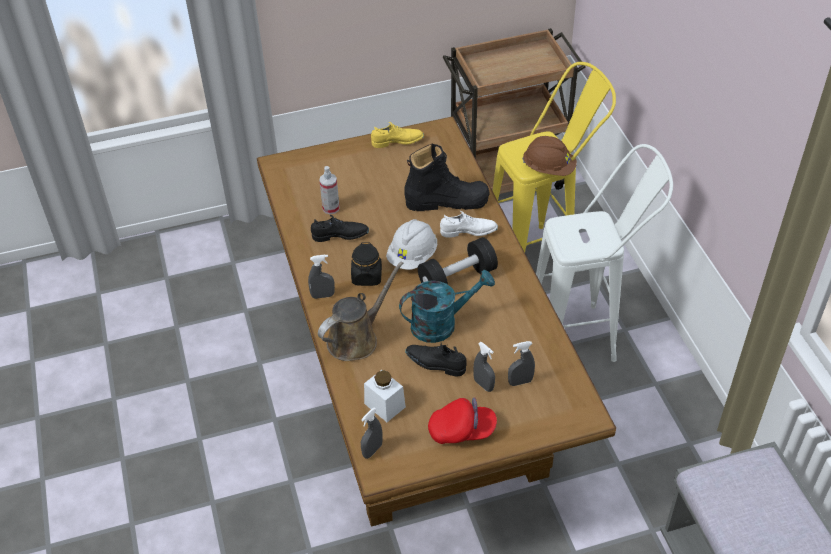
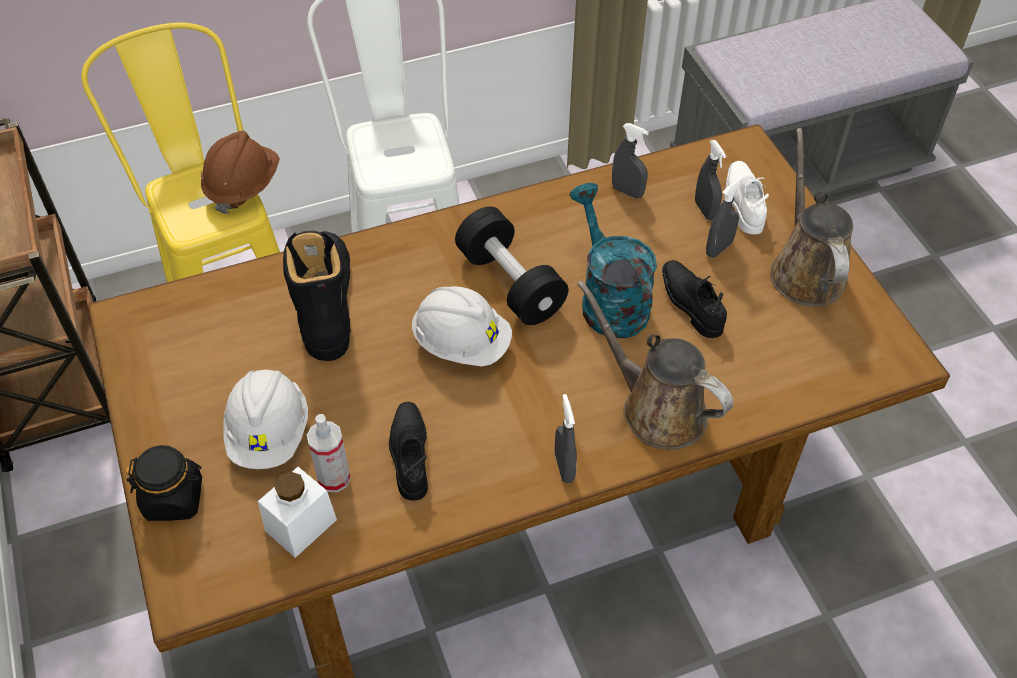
camera: 95 degrees left, 5 degrees up
black jar [351,242,382,286] -> black jar moved to [126,445,202,521]
grey spray bottle [361,408,383,459] -> grey spray bottle moved to [612,123,649,199]
white jar [364,370,406,422] -> white jar moved to [258,467,337,558]
yellow shoe [371,122,424,148] -> none
black shoe [405,343,467,377] -> black shoe turned 135 degrees clockwise [662,260,727,338]
red cap [428,397,497,444] -> brown watering can [770,128,853,307]
white shoe [440,211,498,238] -> white shoe moved to [726,161,769,234]
none -> white hard hat [223,370,308,469]

